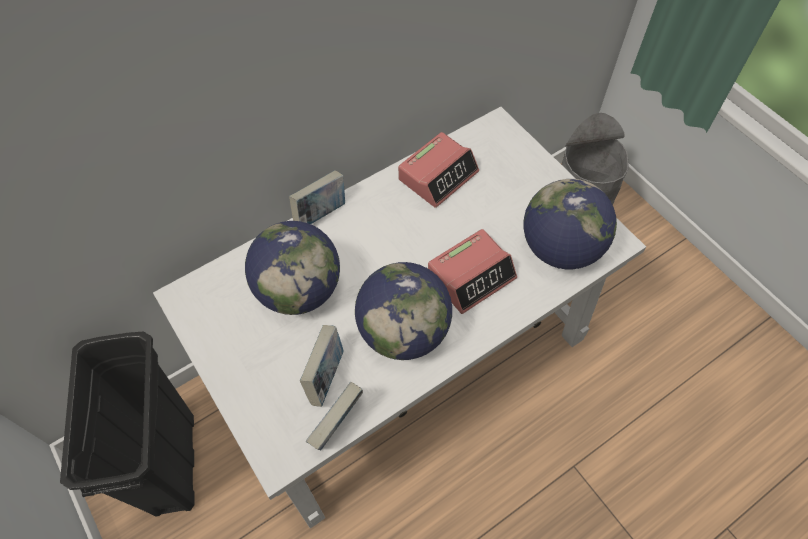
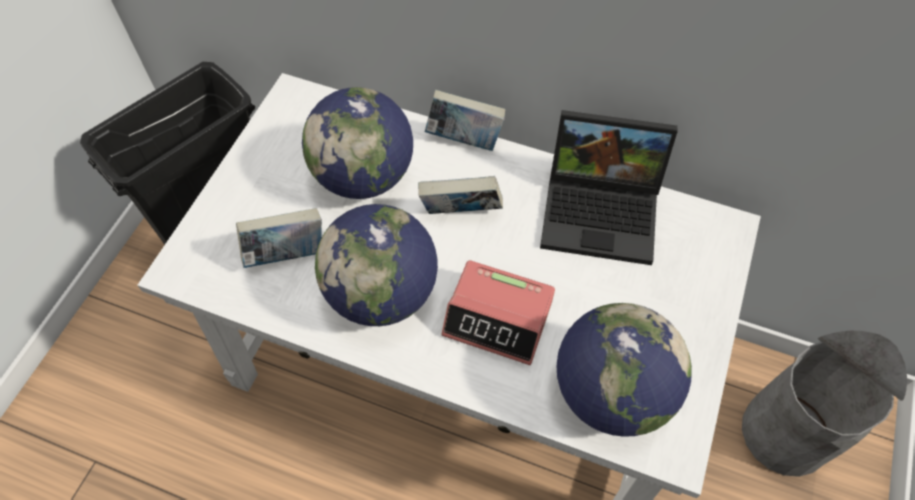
camera: 55 degrees right, 0 degrees up
book [306,381,363,450] -> book moved to [418,176,503,214]
alarm clock [398,132,479,208] -> laptop [540,110,678,265]

